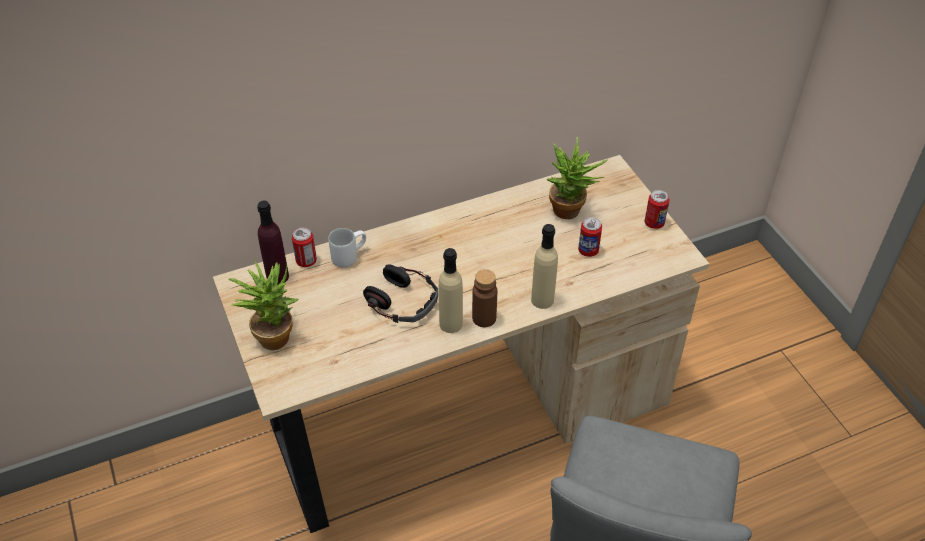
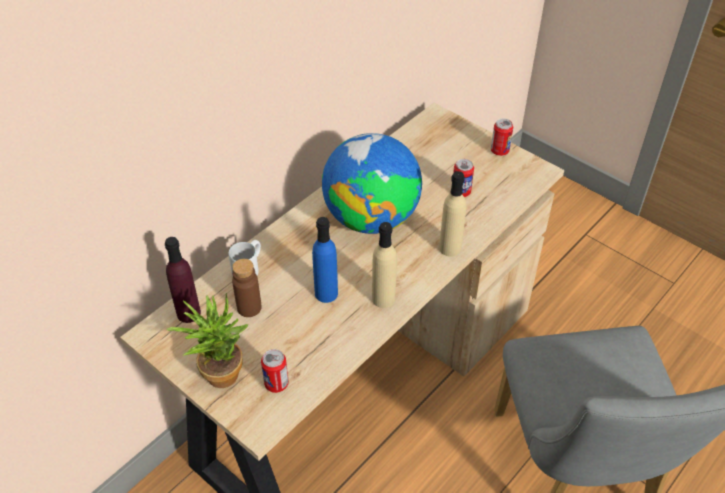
camera: 25 degrees left, 0 degrees up
can [292,227,317,267] -> can moved to [261,349,289,393]
headphones [363,264,438,323] -> blue bottle [312,217,338,303]
brown bottle [472,269,497,327] -> brown bottle moved to [232,259,262,317]
potted plant [546,137,608,219] -> none
none -> globe [322,133,422,234]

